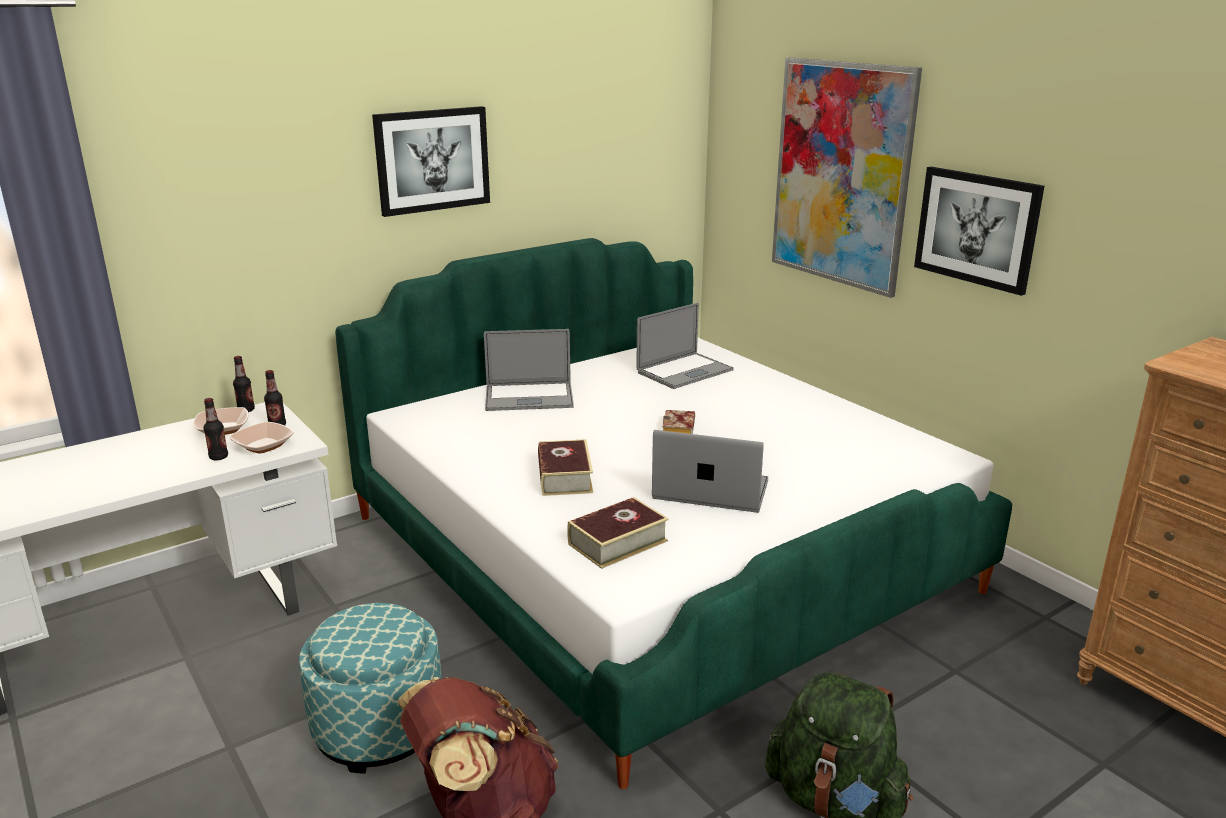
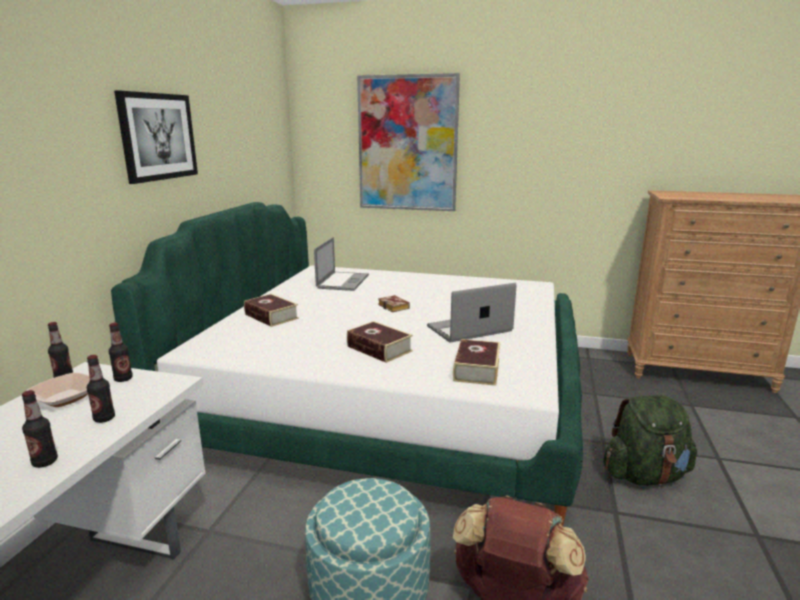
camera: 40 degrees left, 5 degrees down
bowl [229,422,294,454] -> none
laptop [484,329,574,411] -> book [244,294,299,327]
picture [914,167,1044,296] -> none
none -> bottle [22,390,58,468]

